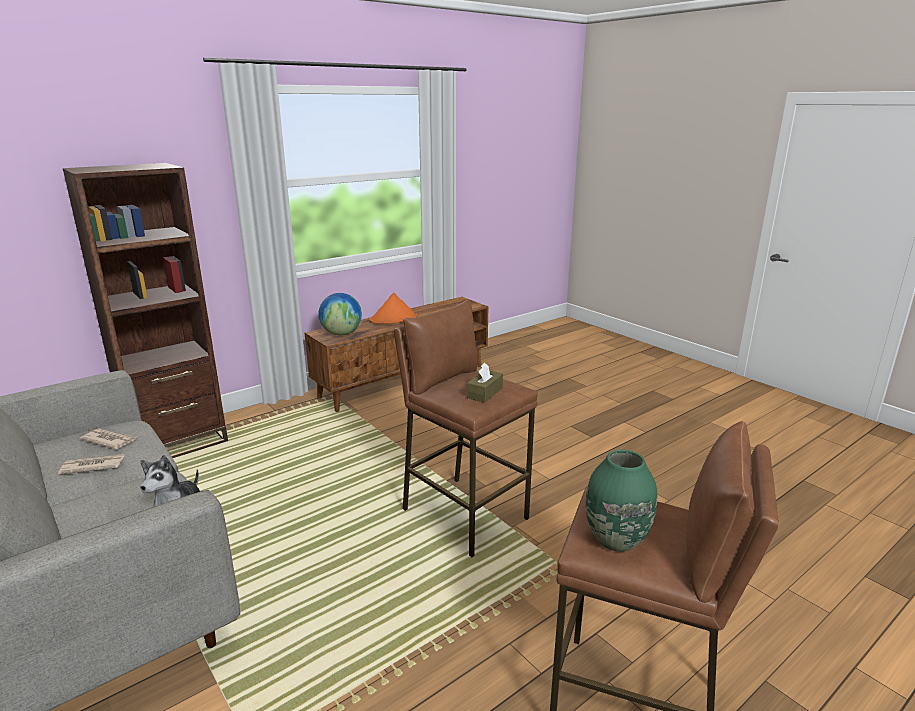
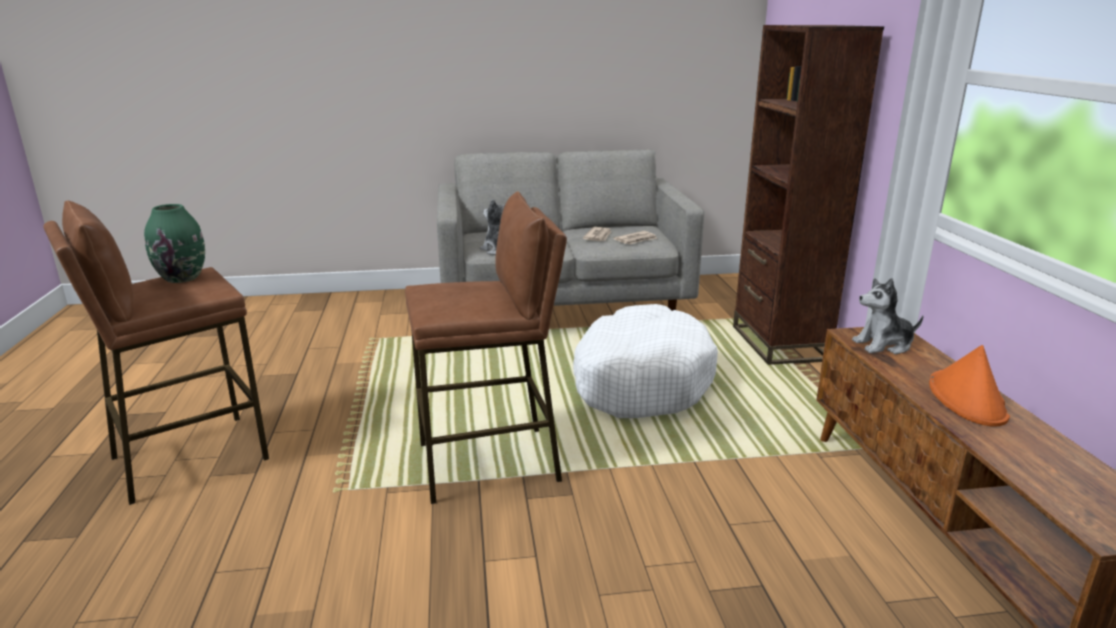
camera: 120 degrees right, 0 degrees up
globe [319,293,362,335] -> plush toy [852,278,923,354]
brown tissue box [467,362,503,403] -> none
none -> white dog bed [573,304,718,418]

